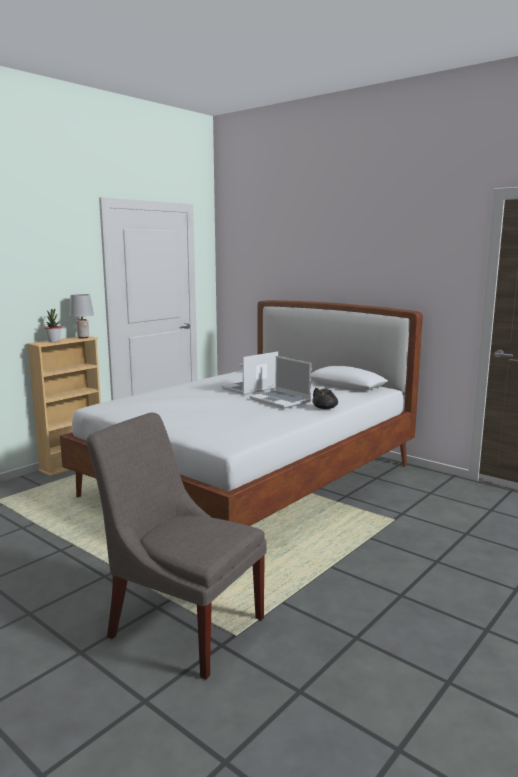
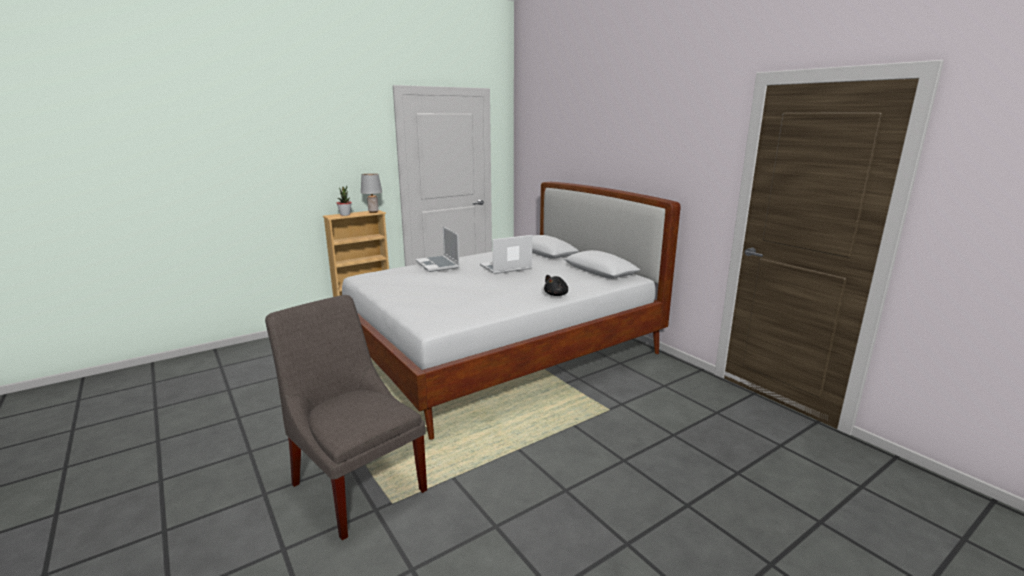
camera: 15 degrees right, 5 degrees up
laptop [250,356,311,409] -> laptop moved to [415,226,460,272]

